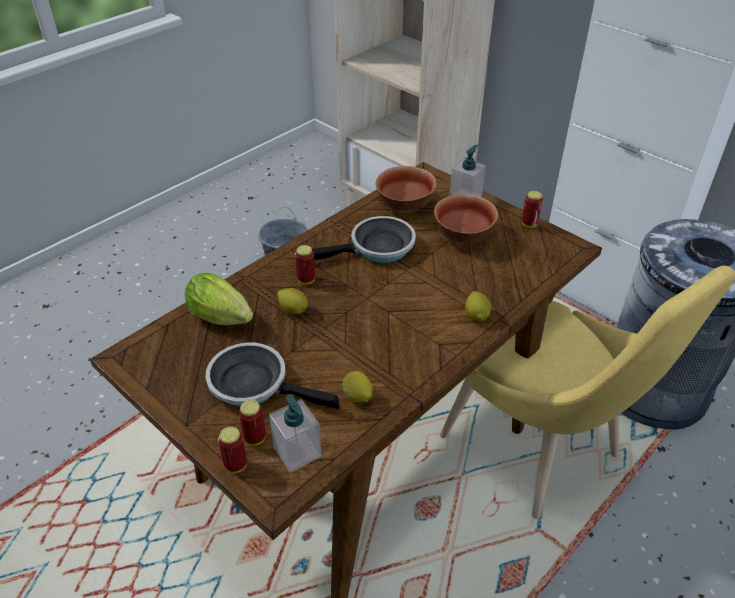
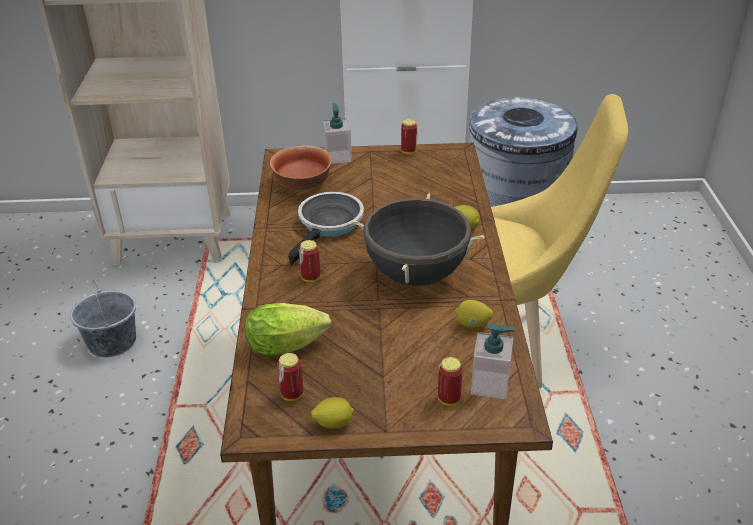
camera: 45 degrees left, 5 degrees down
frying pan [205,343,339,409] -> none
can [218,426,247,473] -> can moved to [277,353,304,401]
lemon [277,288,308,315] -> lemon moved to [311,397,355,429]
bowl [434,194,498,243] -> none
none -> black cooking pot [352,193,484,286]

